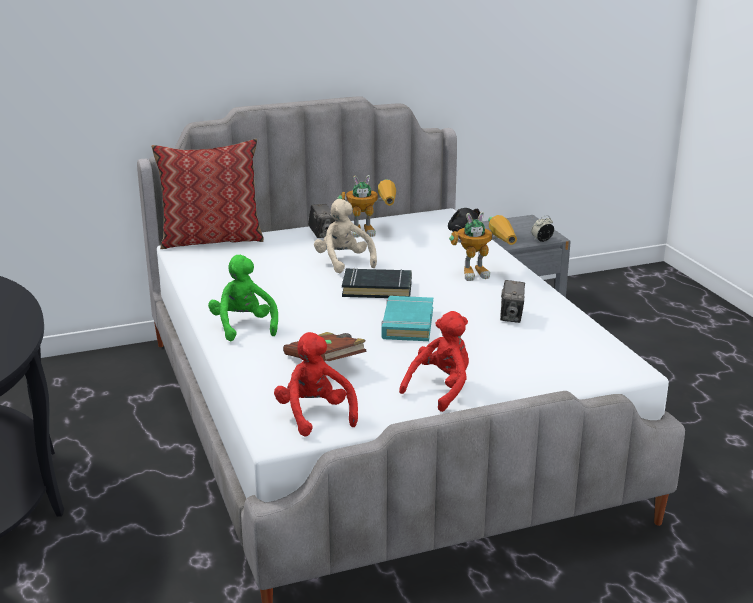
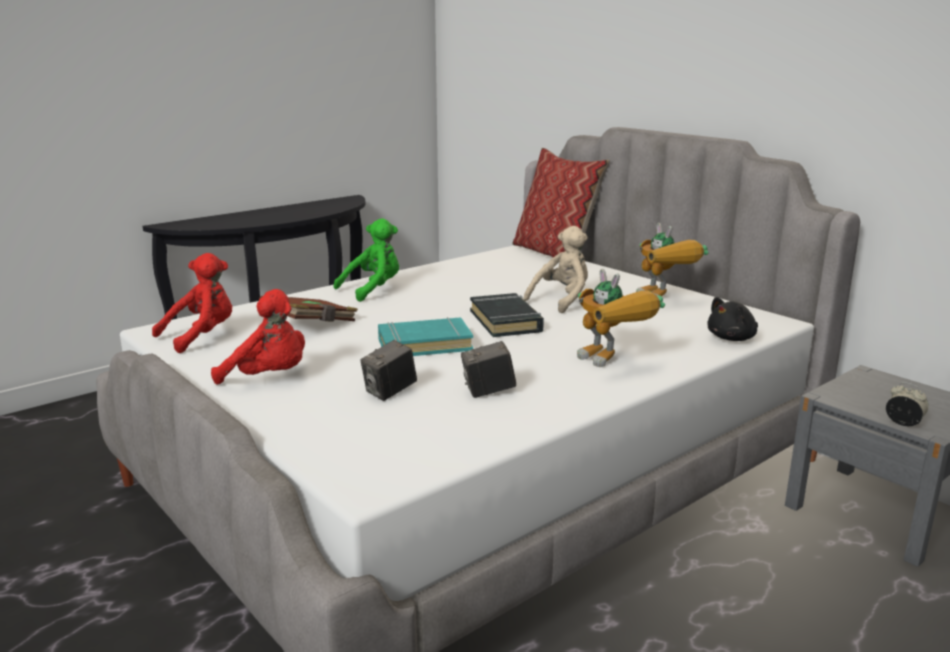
camera: 70 degrees right, 5 degrees down
camera [308,204,335,238] -> camera moved to [360,340,417,401]

